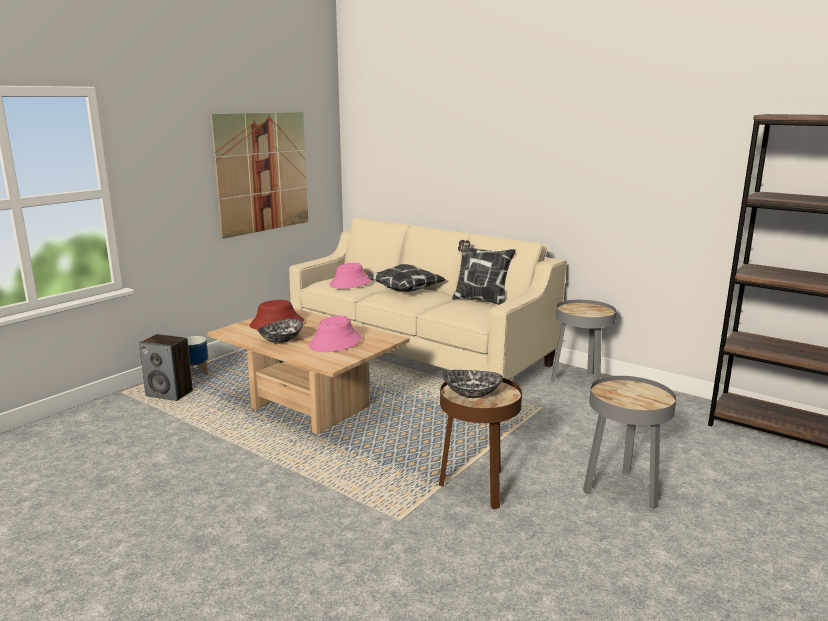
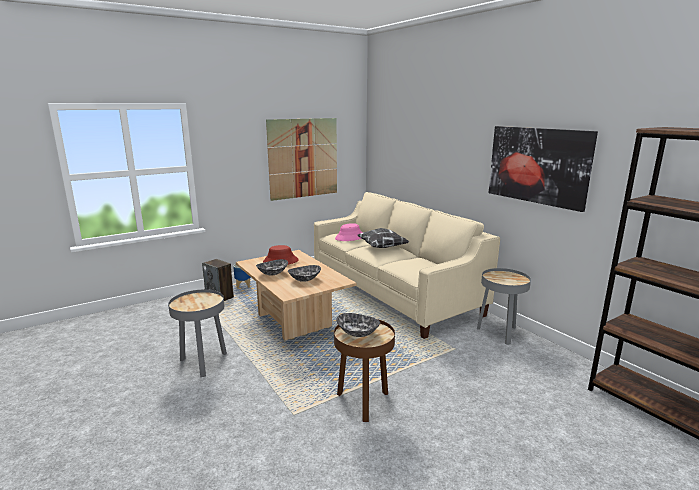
camera: 20 degrees right, 0 degrees up
pink hat [309,316,362,352] -> bowl [288,265,321,282]
pillow [452,240,516,305] -> none
grey side table [583,376,676,509] -> grey side table moved to [168,289,227,377]
none -> picture [489,126,598,212]

